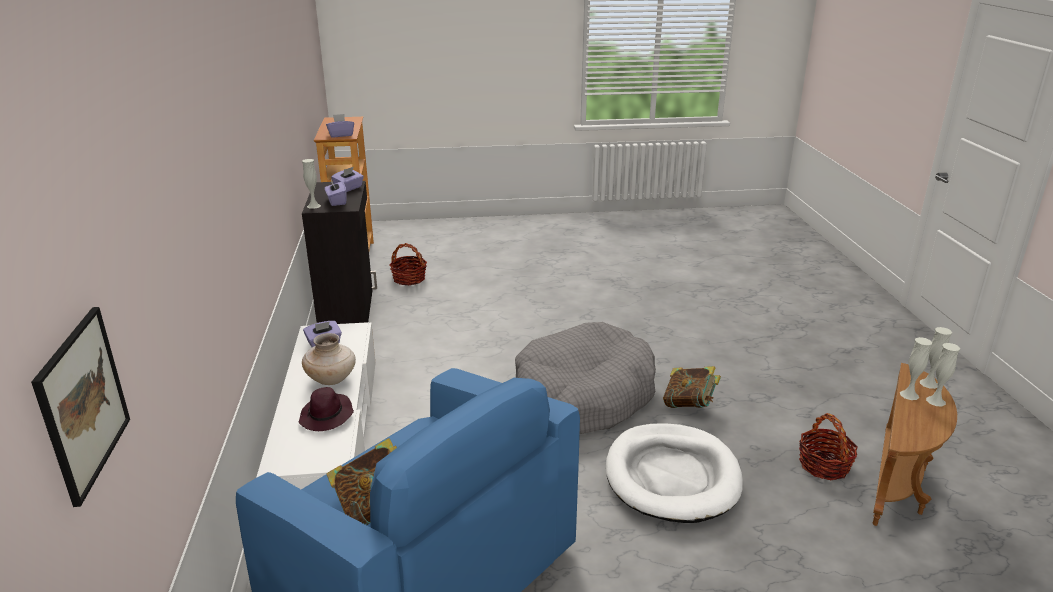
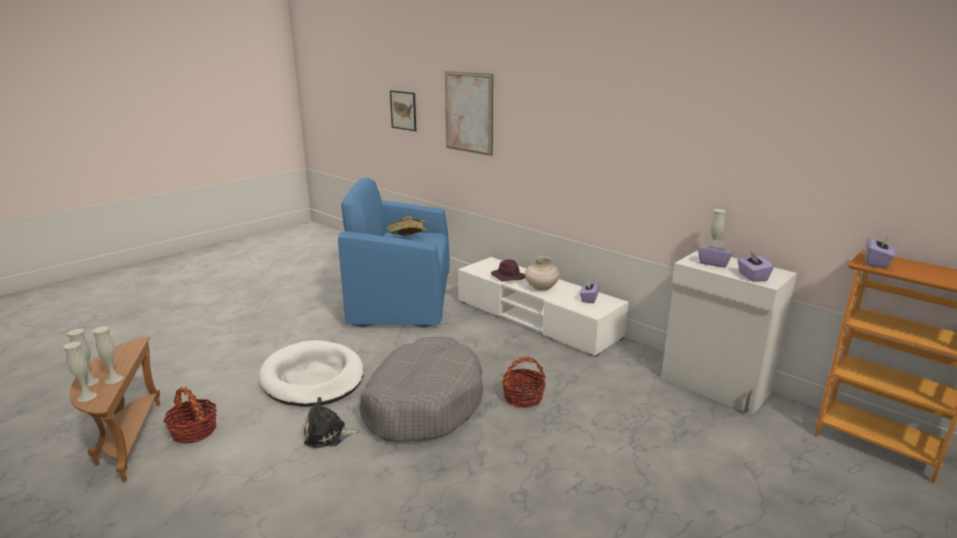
camera: 140 degrees right, 5 degrees down
black cabinet [302,181,377,324] -> white cabinet [661,250,797,415]
basket [389,243,427,285] -> basket moved to [501,356,546,408]
book [663,366,721,408] -> plush toy [304,397,360,448]
none -> picture [445,71,493,156]

